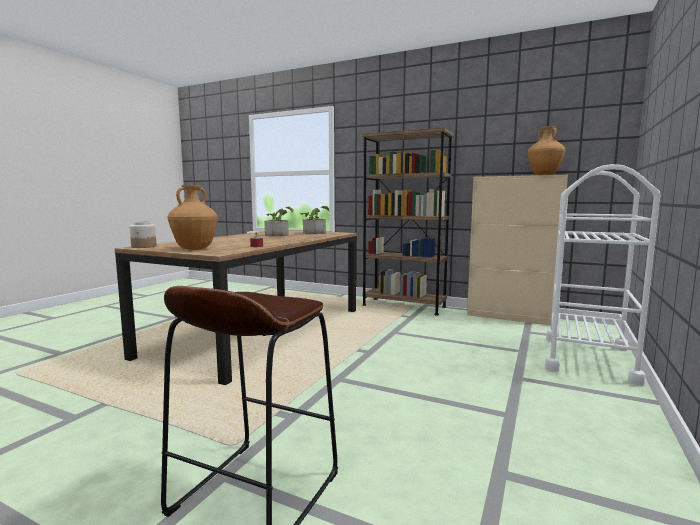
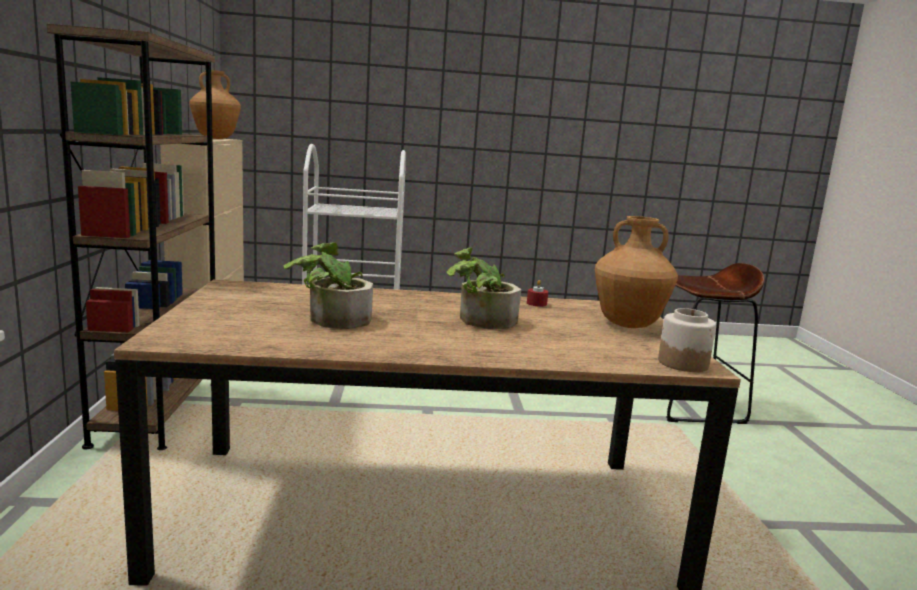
camera: 120 degrees left, 5 degrees up
potted plant [300,206,329,234] -> potted plant moved to [446,248,521,329]

